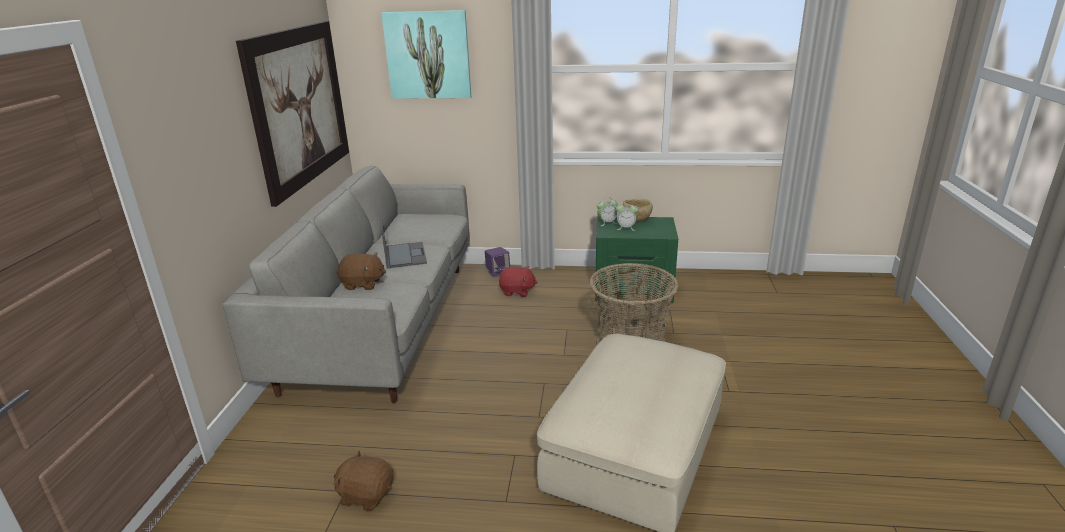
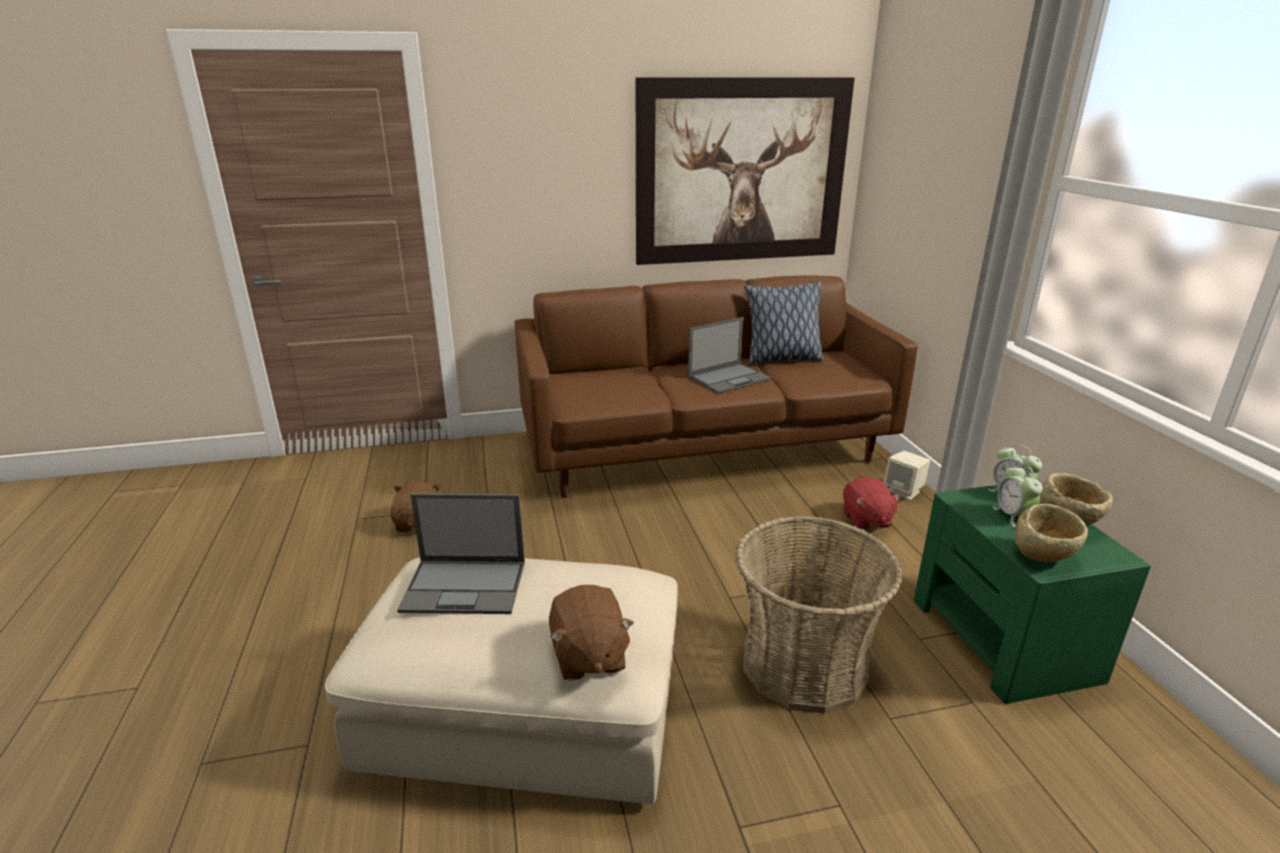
camera: 70 degrees right, 0 degrees up
grey sofa [223,166,470,403] -> brown sofa [515,275,918,498]
brown plush toy [337,252,386,290] -> brown plush toy moved to [549,585,634,681]
picture [381,10,471,99] -> none
purple speaker [485,247,510,277] -> beige speaker [884,451,930,500]
none -> laptop [397,493,525,614]
none -> pillow [744,282,823,365]
none -> beige bowl [1015,504,1088,562]

